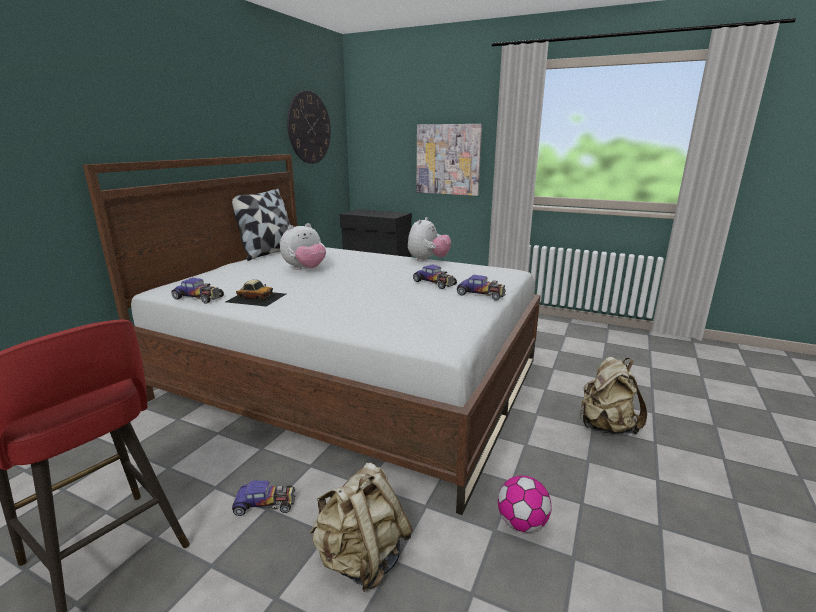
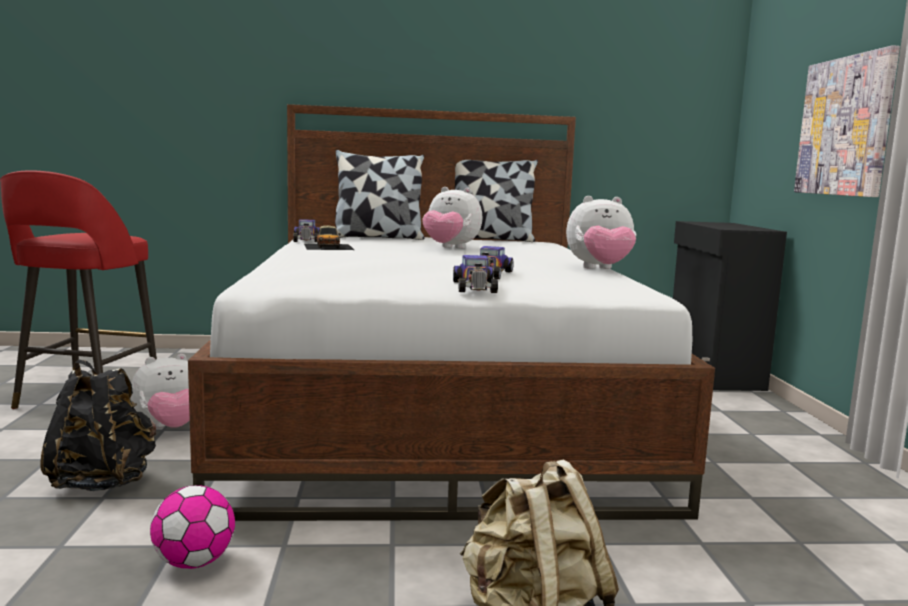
camera: 60 degrees right, 10 degrees down
toy car [232,481,295,516] -> plush toy [131,354,190,428]
wall clock [287,90,331,164] -> none
beige backpack [309,463,413,592] -> black backpack [40,360,156,491]
none -> pillow [335,150,424,240]

